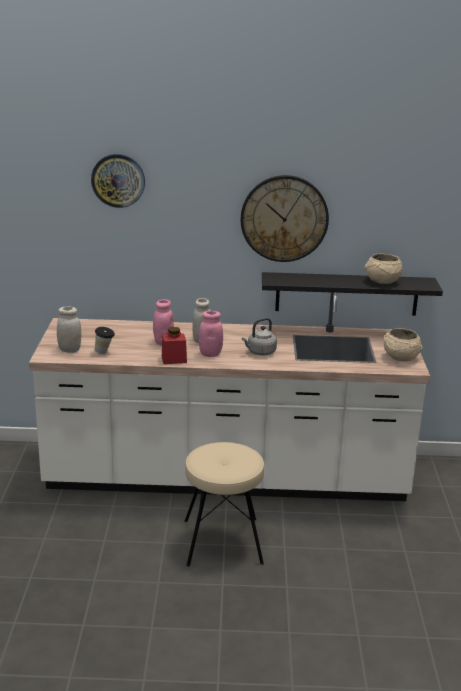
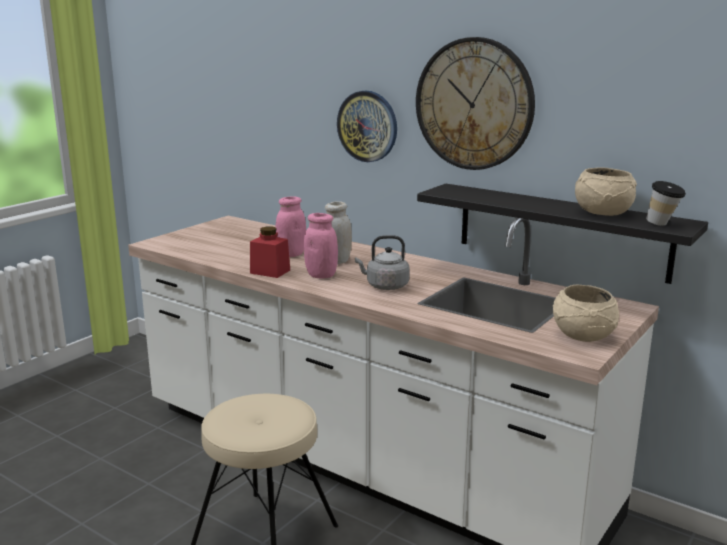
camera: 35 degrees right, 5 degrees down
white jar [57,306,82,353] -> none
wall clock [91,154,145,208] -> wall clock moved to [337,91,397,162]
cup [95,327,115,354] -> cup moved to [646,181,686,226]

